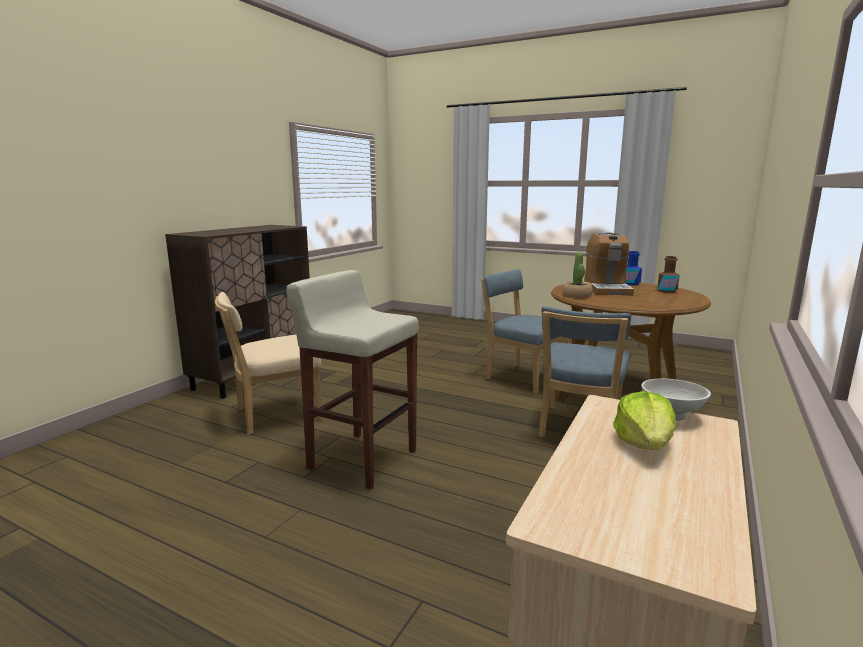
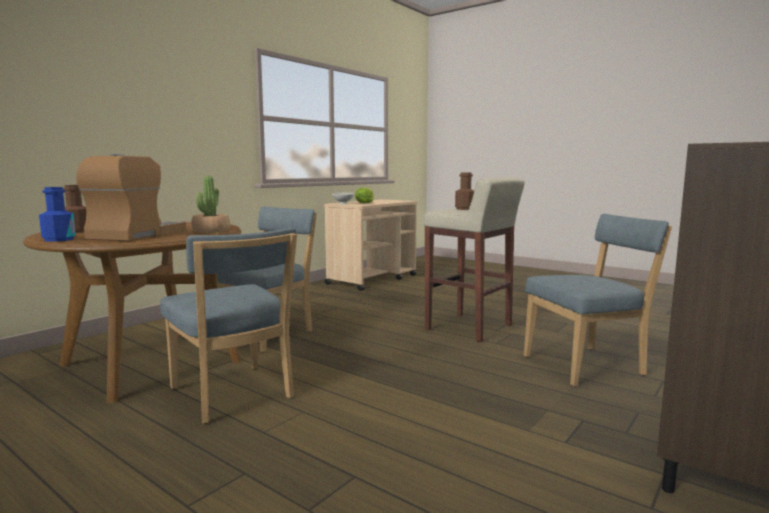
camera: 170 degrees left, 5 degrees down
beige chair [215,292,323,435] -> blue chair [524,214,672,387]
none -> brown bottle [455,173,474,210]

